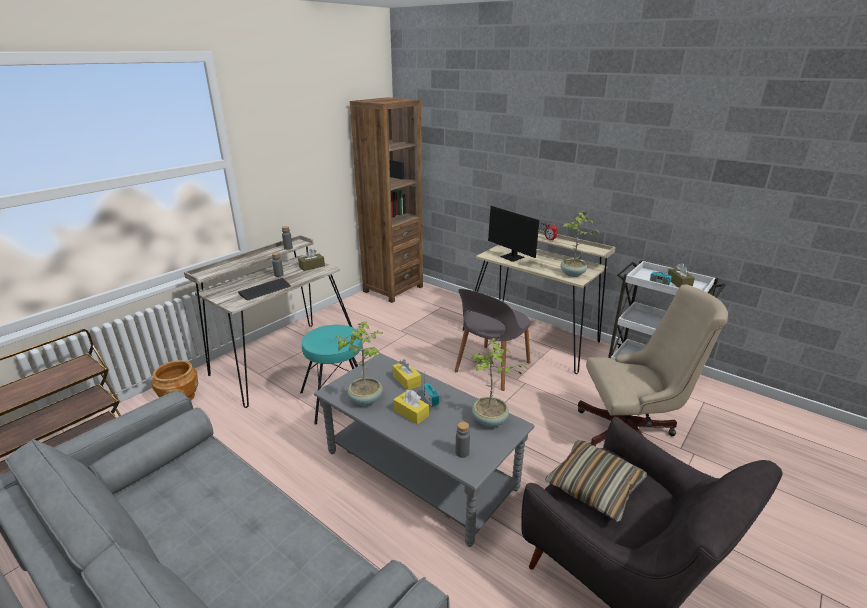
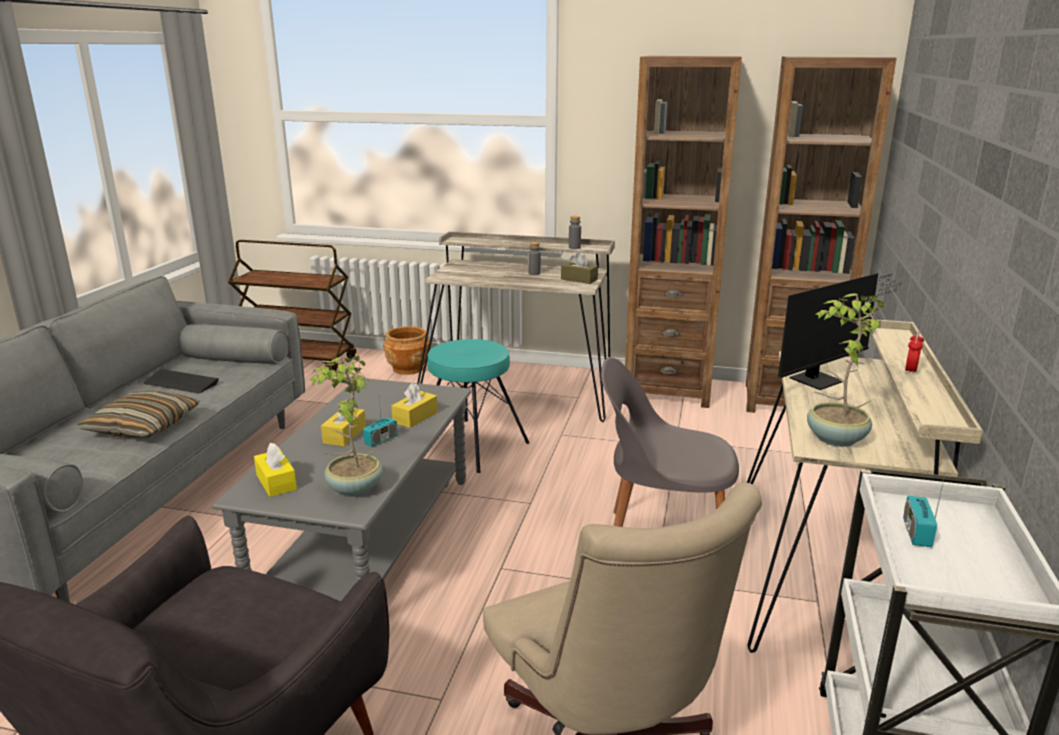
camera: 65 degrees right, 5 degrees down
keyboard [238,278,291,300] -> keyboard moved to [144,369,219,394]
potted plant [335,322,383,406] -> none
grey bottle [455,422,470,458] -> yellow tissue box [254,443,297,497]
monitor [488,206,555,262] -> monitor turned 150 degrees counterclockwise [778,273,902,390]
pillow [545,440,647,522] -> pillow moved to [77,391,200,438]
brown tissue box [668,263,695,288] -> none
none -> brown bookcase [625,56,742,408]

